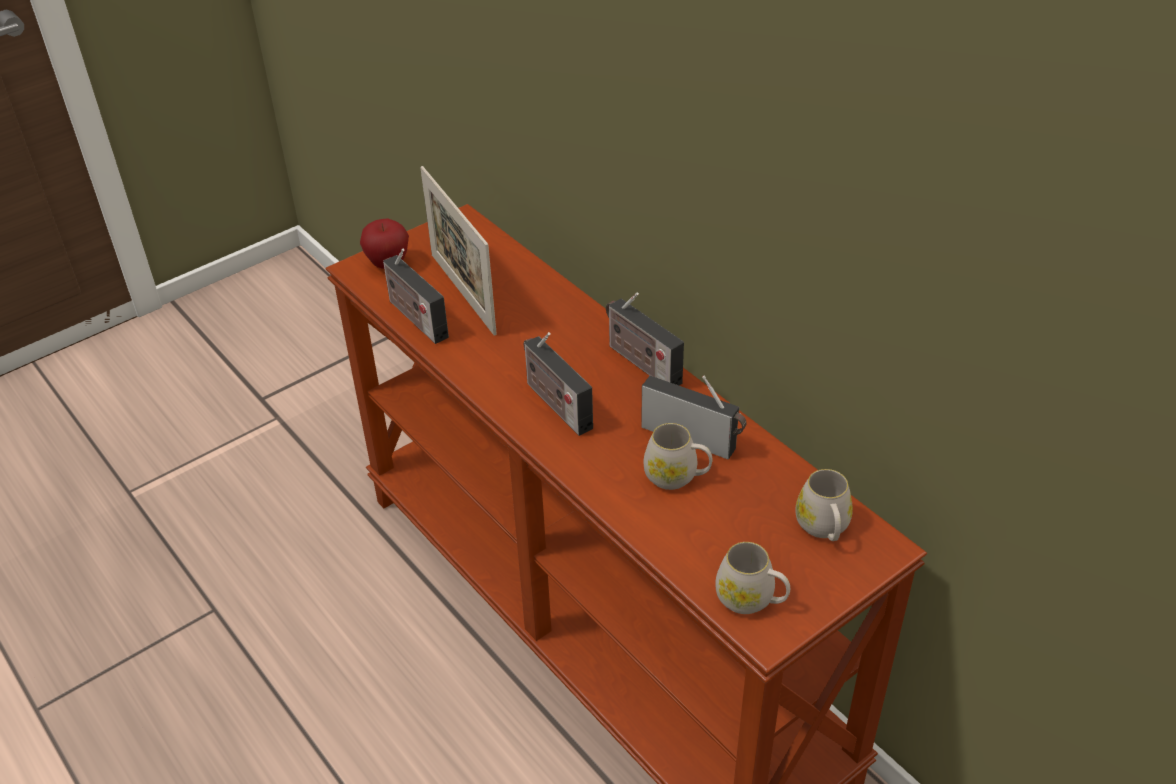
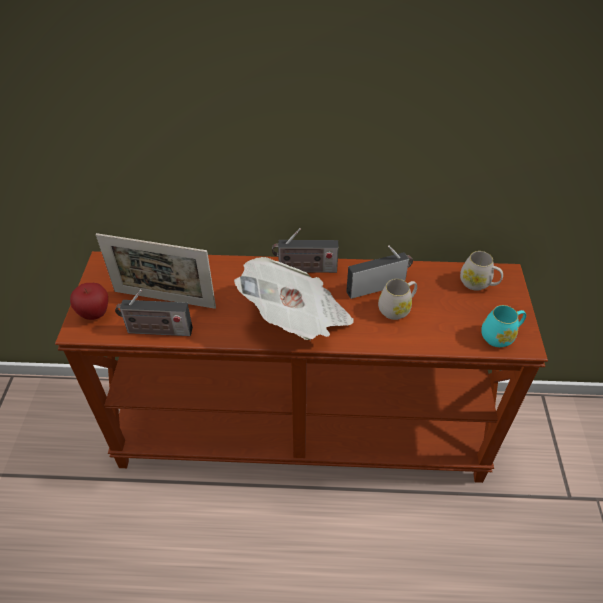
camera: 50 degrees left, 5 degrees up
radio [524,332,593,436] -> newspaper [234,257,354,340]
white mug [715,542,790,614] -> turquoise mug [481,305,526,347]

